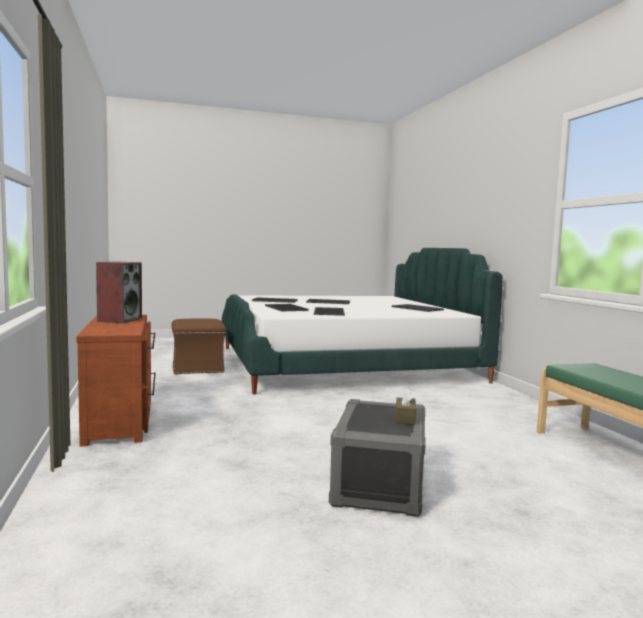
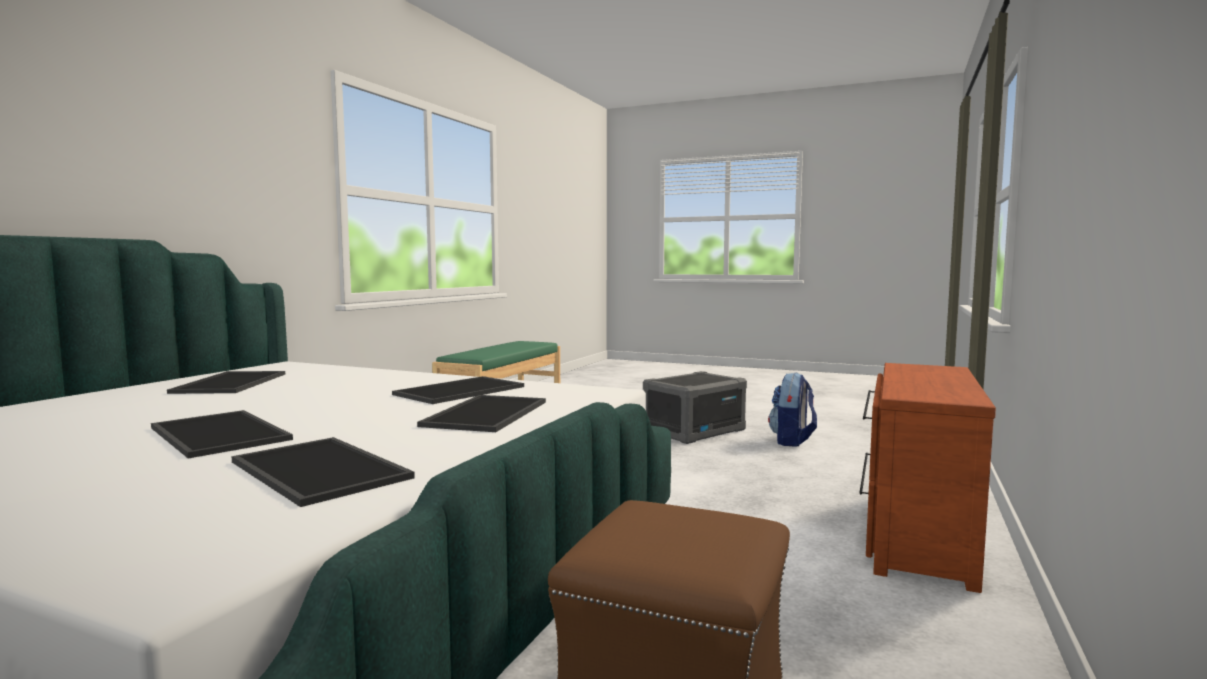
camera: 140 degrees left, 0 degrees up
speaker [96,261,142,323] -> none
brown tissue box [395,388,416,425] -> none
none -> backpack [768,372,817,447]

